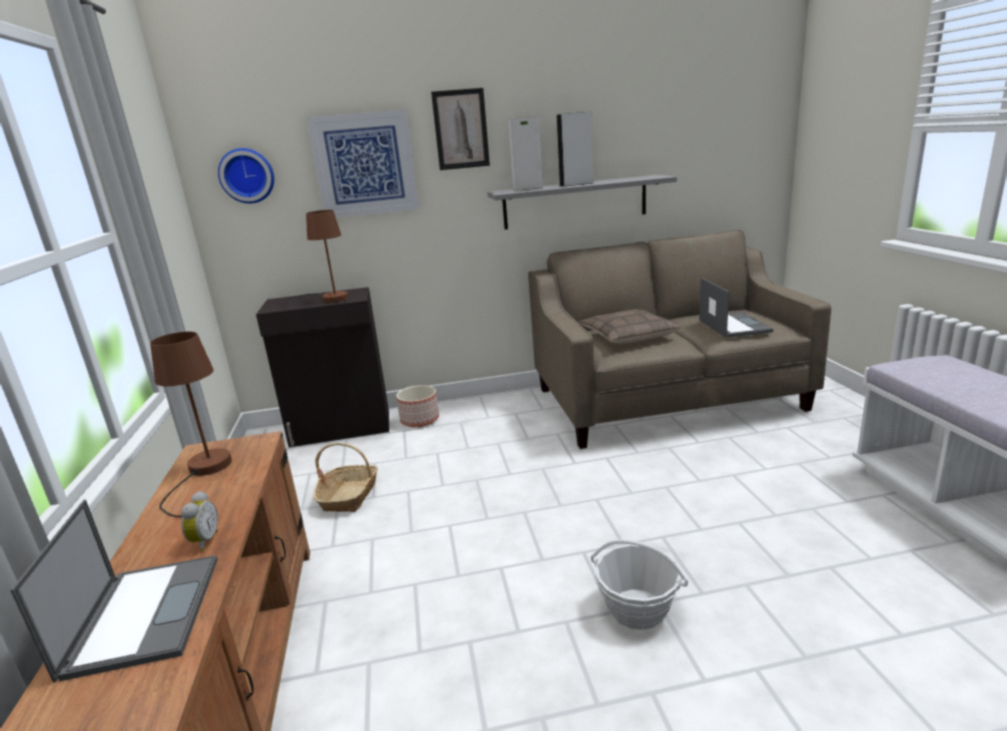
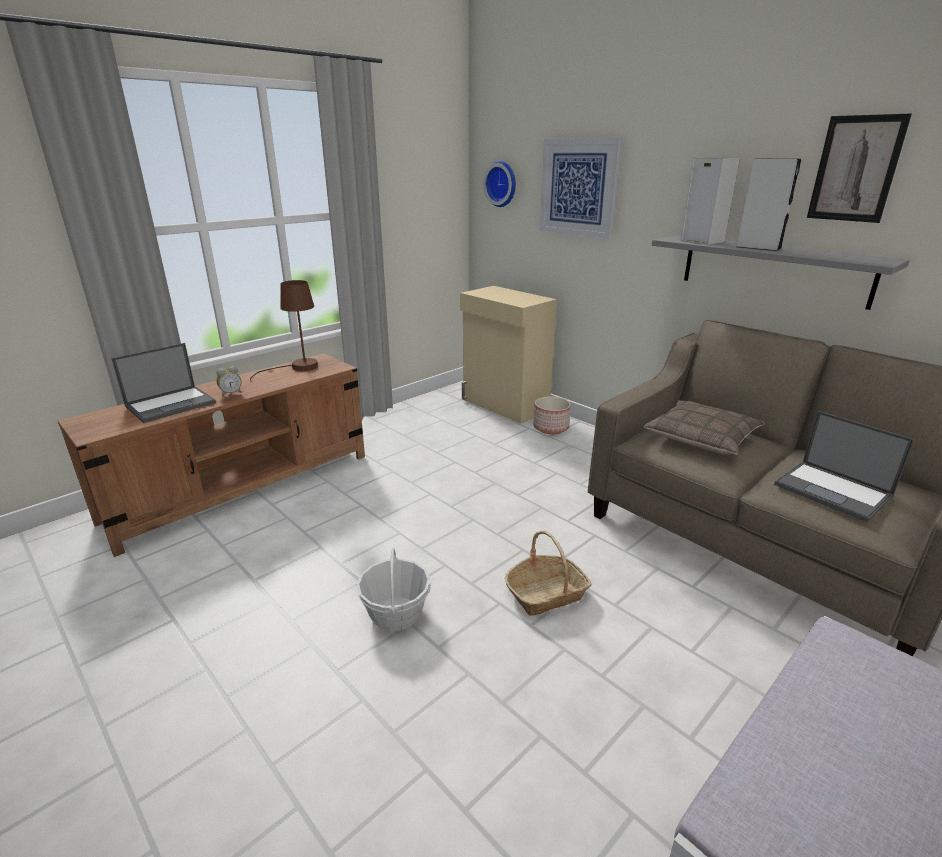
camera: 55 degrees right, 5 degrees up
black cabinet [256,287,389,447] -> beige cabinet [460,286,557,424]
brown table lamp [286,210,349,303] -> none
basket [313,443,378,512] -> basket moved to [505,531,592,616]
picture [431,88,490,170] -> picture moved to [807,113,912,223]
laptop [699,278,773,338] -> laptop turned 90 degrees clockwise [774,411,915,522]

